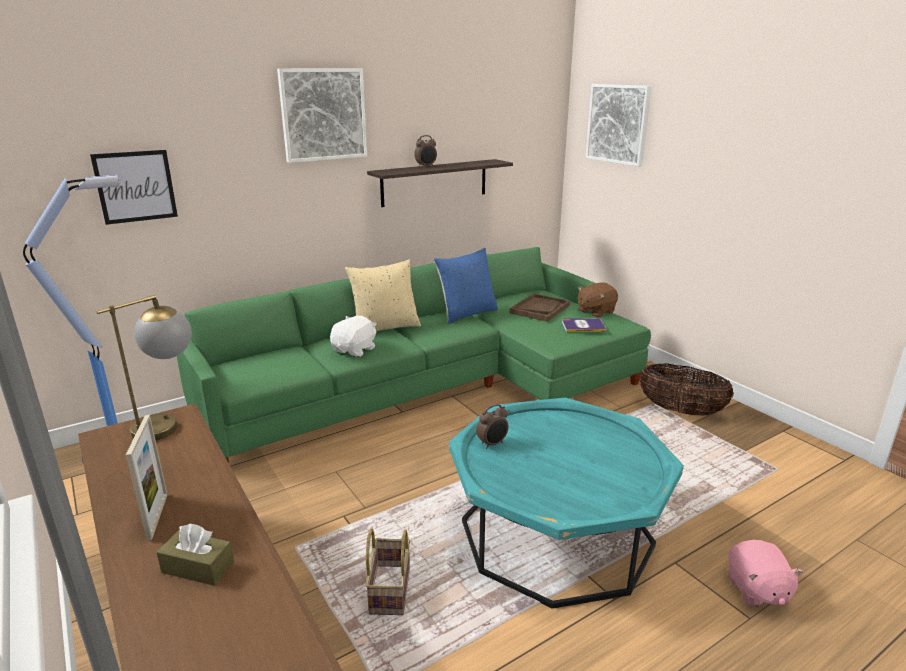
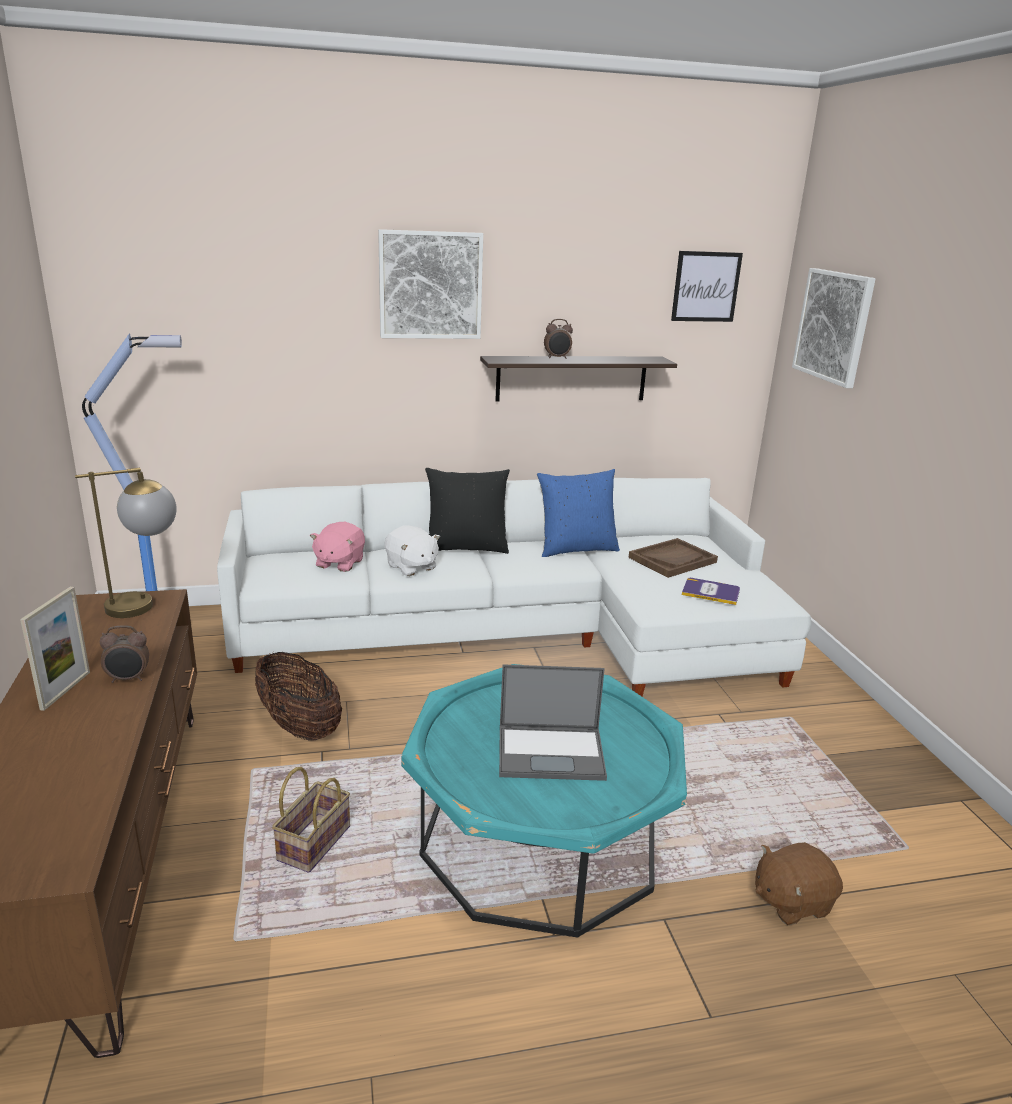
camera: 20 degrees right, 0 degrees up
picture [90,150,178,225] -> picture moved to [671,251,743,322]
brown tissue box [157,524,234,586] -> none
green sofa [177,247,651,463] -> white sofa [217,478,812,696]
white plush toy [330,316,377,357] -> white plush toy turned 90 degrees clockwise [385,525,440,576]
beige pillow [345,259,421,331] -> black pillow [425,468,510,554]
alarm clock [476,404,508,449] -> alarm clock moved to [100,625,149,683]
brown plush toy [578,282,618,318] -> brown plush toy moved to [755,842,843,925]
basket [639,363,734,416] -> basket moved to [255,652,342,741]
pink plush toy [728,540,803,607] -> pink plush toy moved to [310,522,365,572]
none -> laptop [499,664,607,781]

